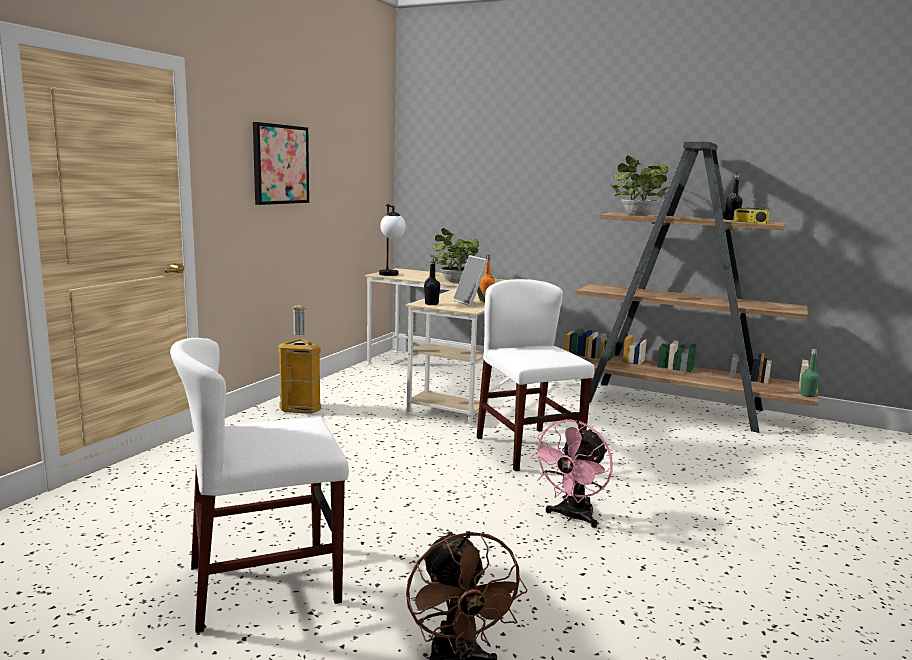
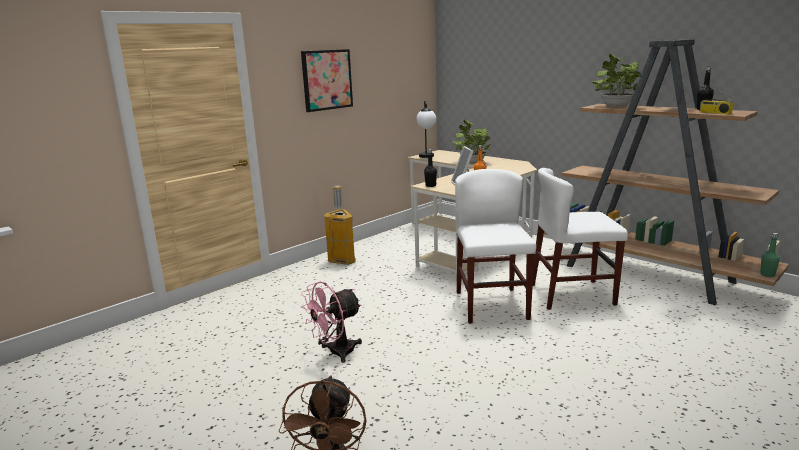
camera: 20 degrees right, 5 degrees up
white chair [170,338,349,633] -> white chair moved to [533,168,628,310]
pink fan [531,419,612,528] -> pink fan moved to [301,281,362,363]

